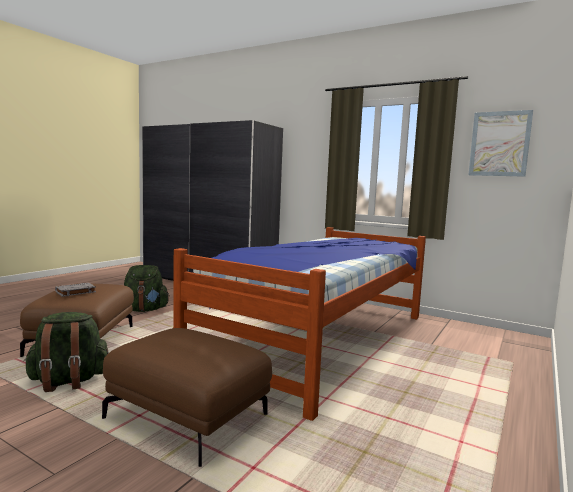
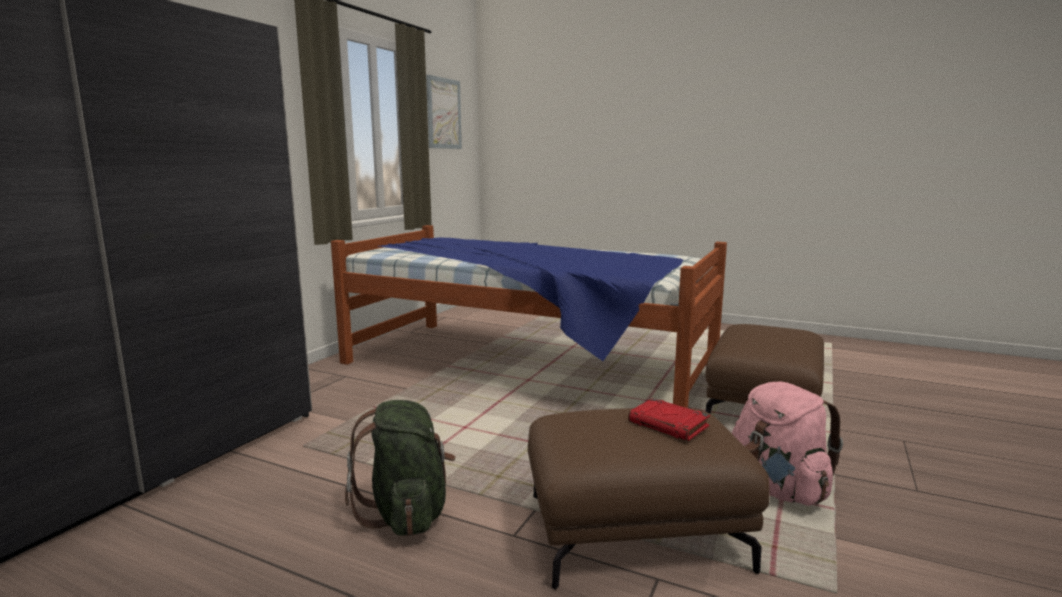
camera: 95 degrees left, 5 degrees up
green backpack [23,312,109,392] -> pink backpack [732,382,843,506]
grey book [55,283,96,297] -> red book [628,398,710,441]

